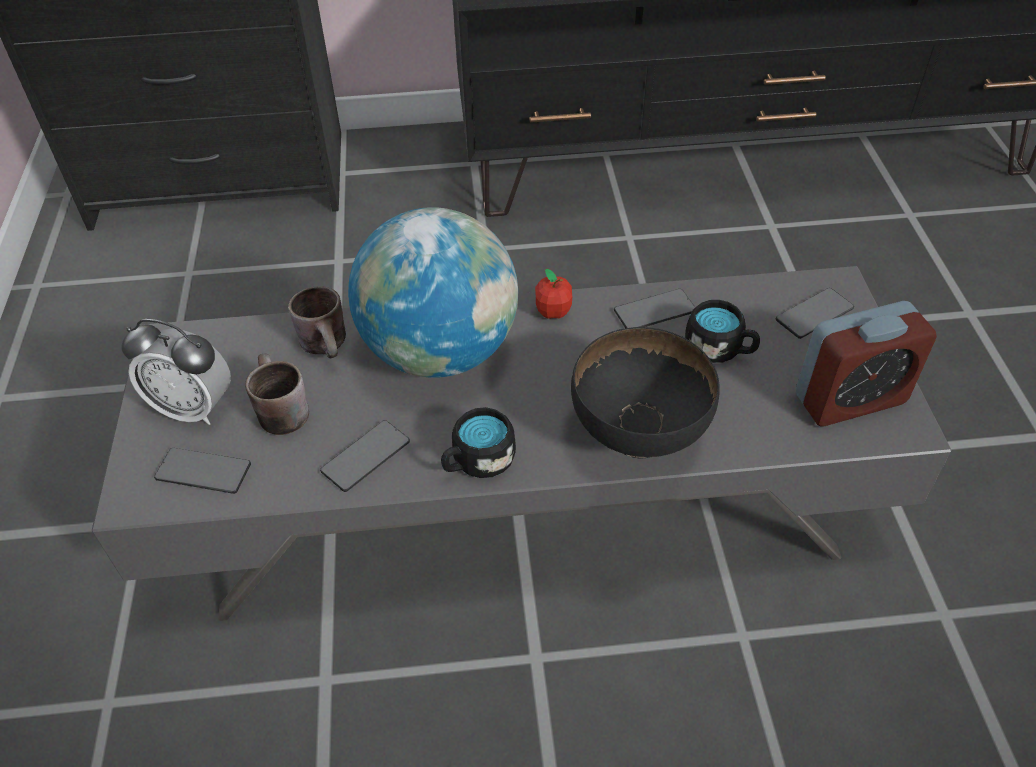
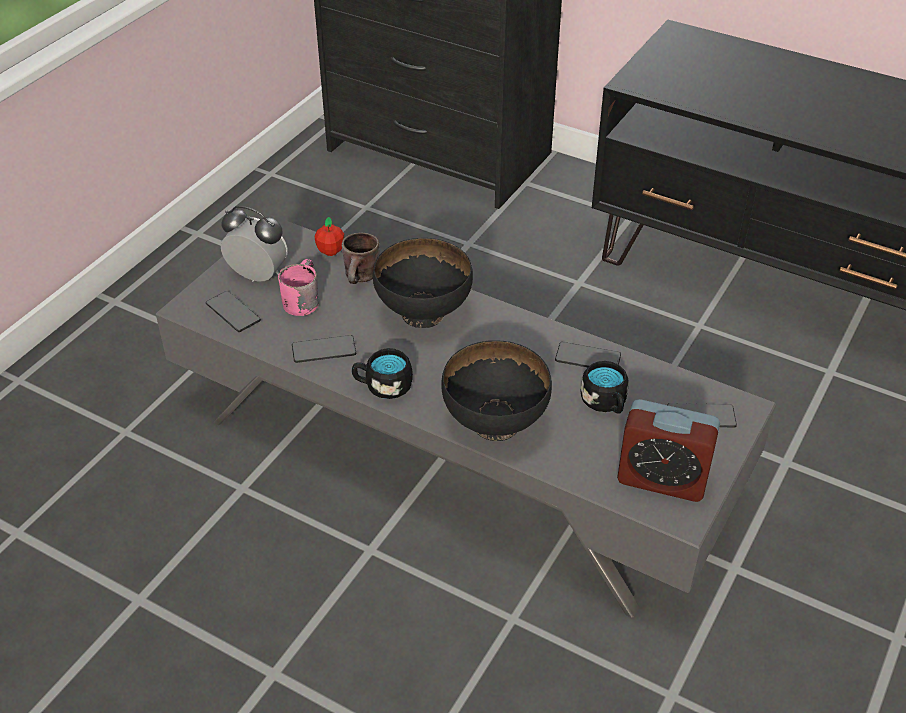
camera: 35 degrees right, 5 degrees down
alarm clock [121,319,231,425] -> alarm clock turned 150 degrees clockwise [221,206,288,282]
brown mug [245,354,309,435] -> pink mug [278,259,319,316]
globe [348,207,518,378] -> black bowl [373,238,473,328]
apple [535,269,572,319] -> apple moved to [314,217,344,256]

